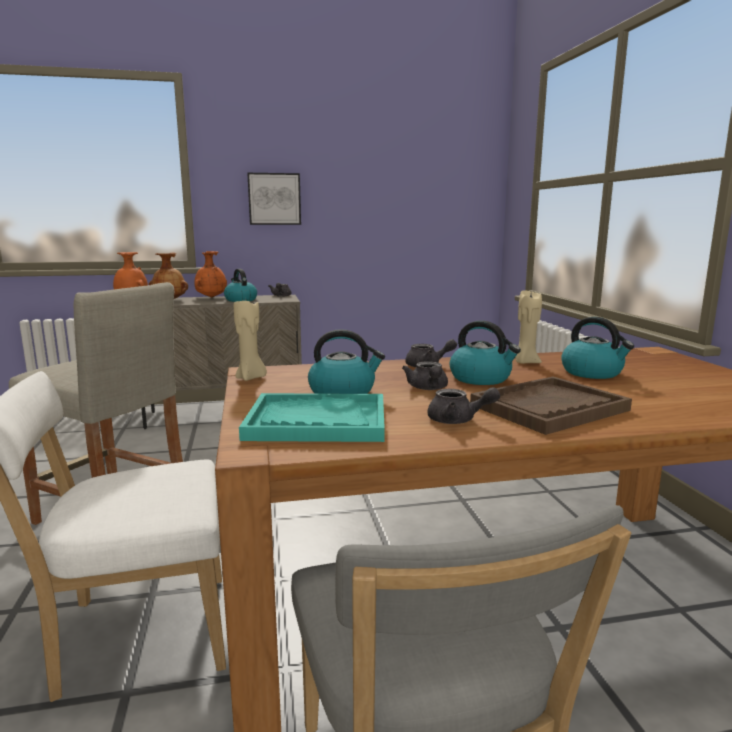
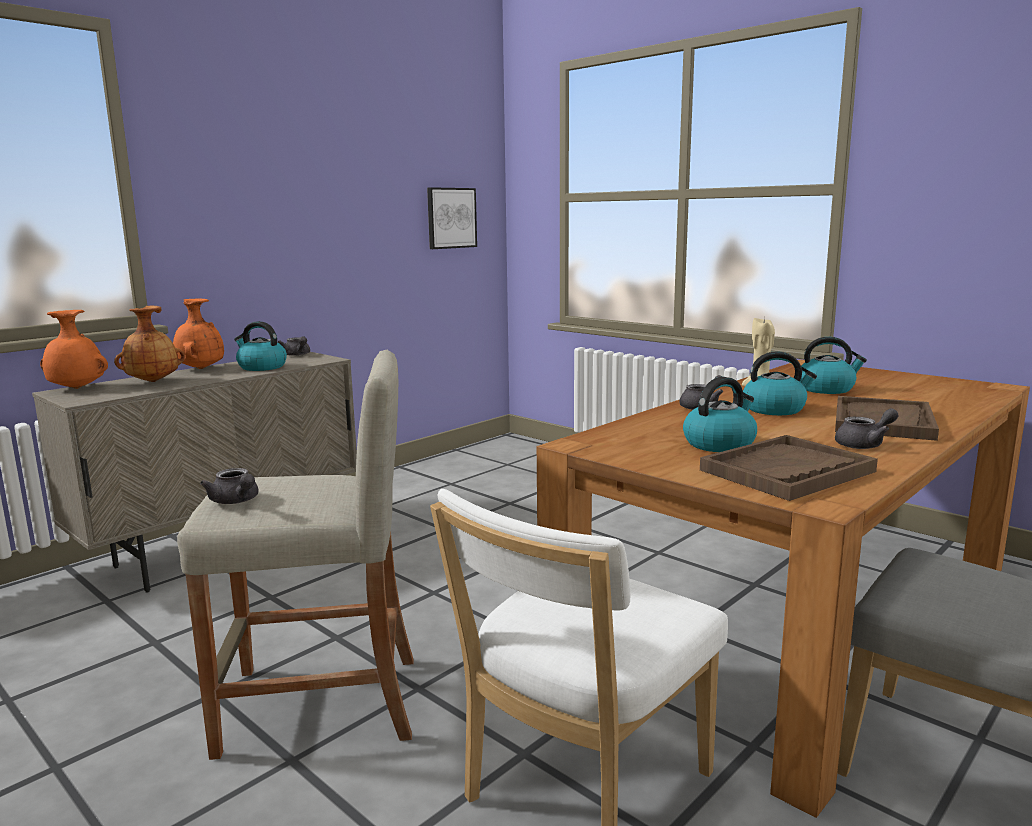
camera: 35 degrees left, 0 degrees up
beige candle [234,301,267,381] -> none
turquoise tray [239,393,385,442] -> brown tray [700,435,878,501]
picture [247,173,301,225] -> picture moved to [427,187,477,249]
grey teapot [402,361,448,390] -> grey teapot moved to [200,468,258,504]

